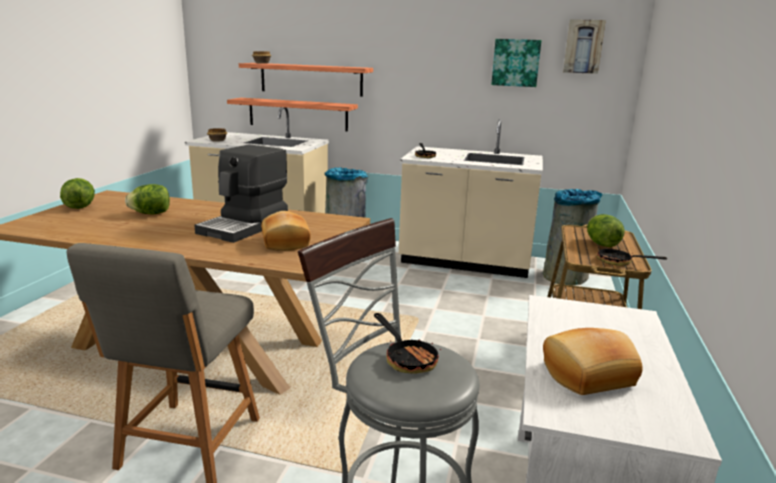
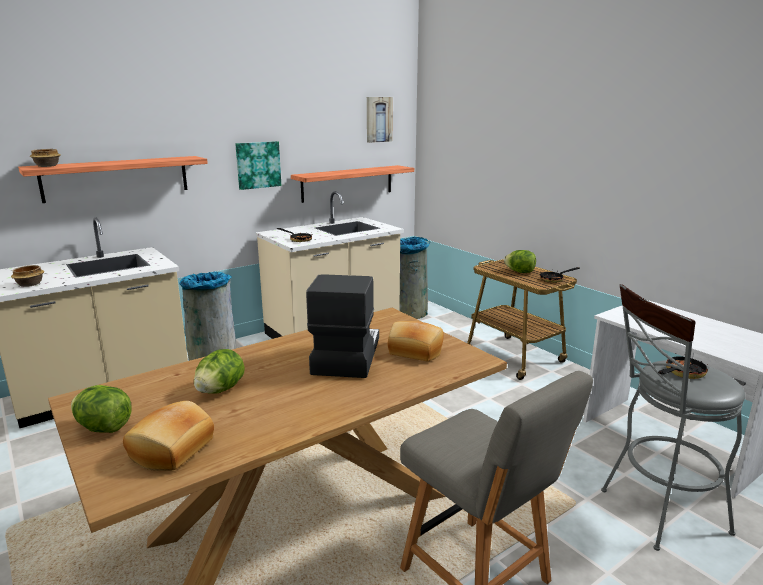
camera: 50 degrees left, 0 degrees up
coffee machine [194,144,288,243] -> coffee machine turned 150 degrees counterclockwise [306,274,379,378]
shelf [227,98,358,132] -> shelf moved to [291,165,414,203]
frying pan [374,313,441,374] -> frying pan turned 45 degrees counterclockwise [658,353,708,379]
picture [491,39,541,87] -> picture moved to [235,141,281,190]
bread [543,328,643,395] -> bread moved to [123,401,214,471]

